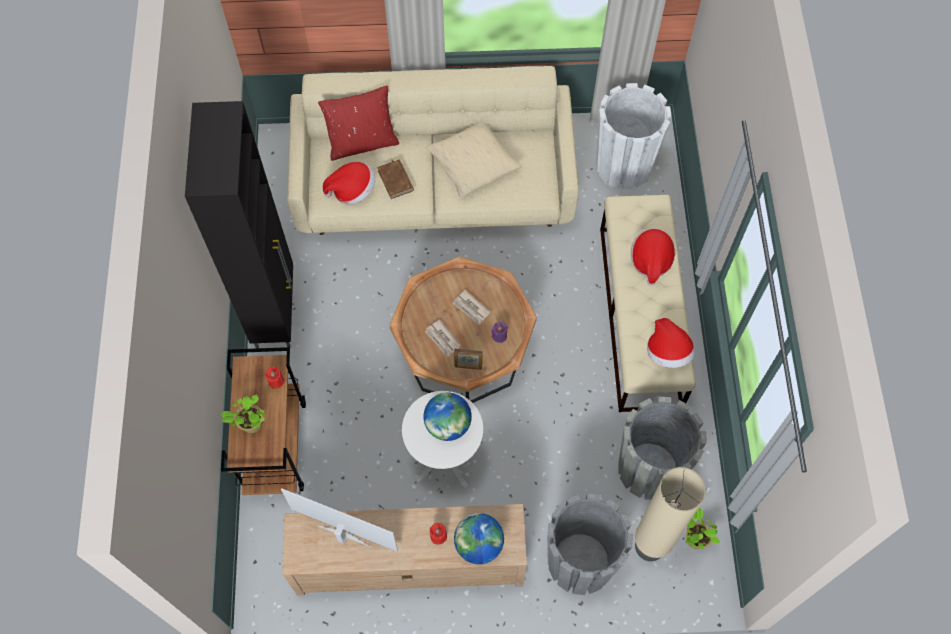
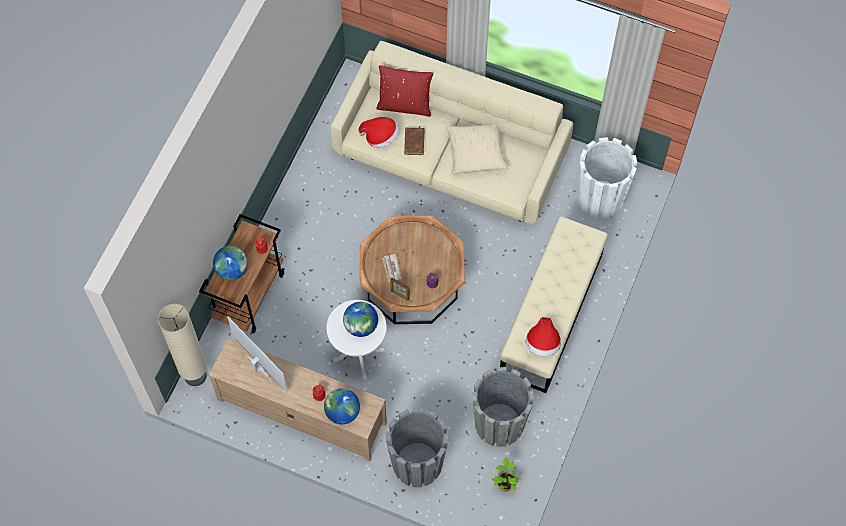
camera: 25 degrees right, 0 degrees up
black cabinet [185,101,293,348] -> none
potted plant [220,394,265,433] -> globe [213,246,248,281]
newspaper [453,290,490,325] -> none
hat [631,228,675,286] -> none
beige floor lamp [635,467,706,561] -> beige floor lamp moved to [158,304,207,386]

